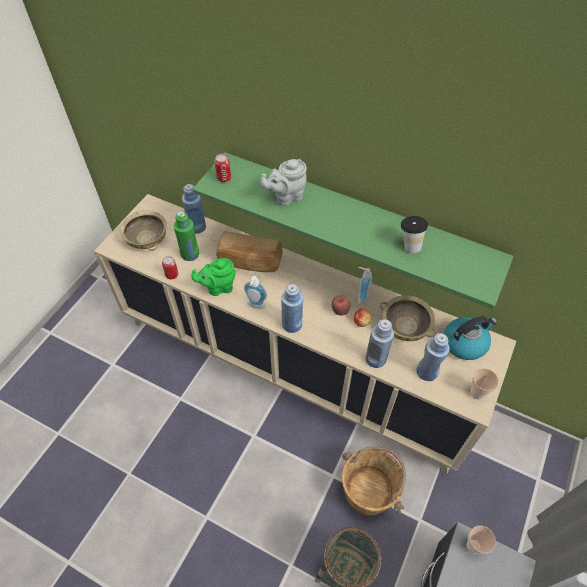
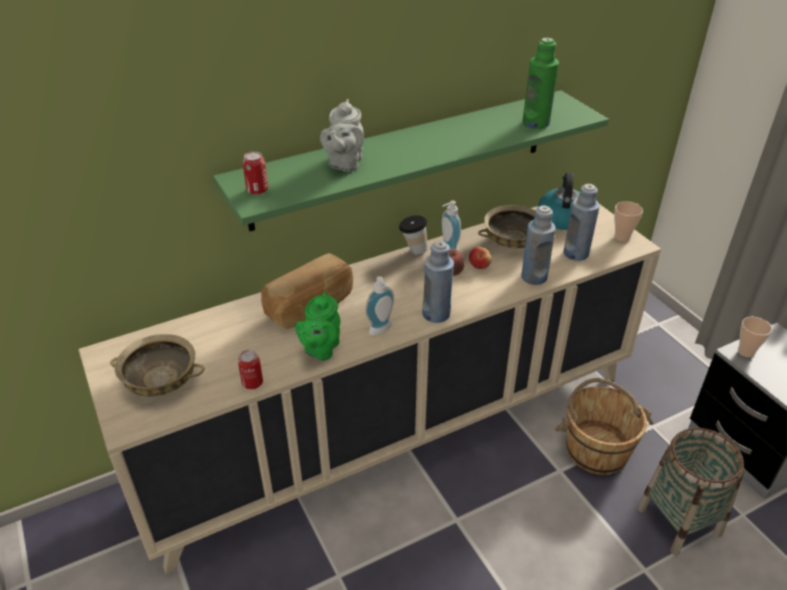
camera: 55 degrees left, 15 degrees down
green bottle [174,211,199,261] -> green bottle moved to [523,38,559,129]
blue bottle [182,184,206,234] -> none
cup [400,216,428,253] -> cup moved to [399,215,428,255]

